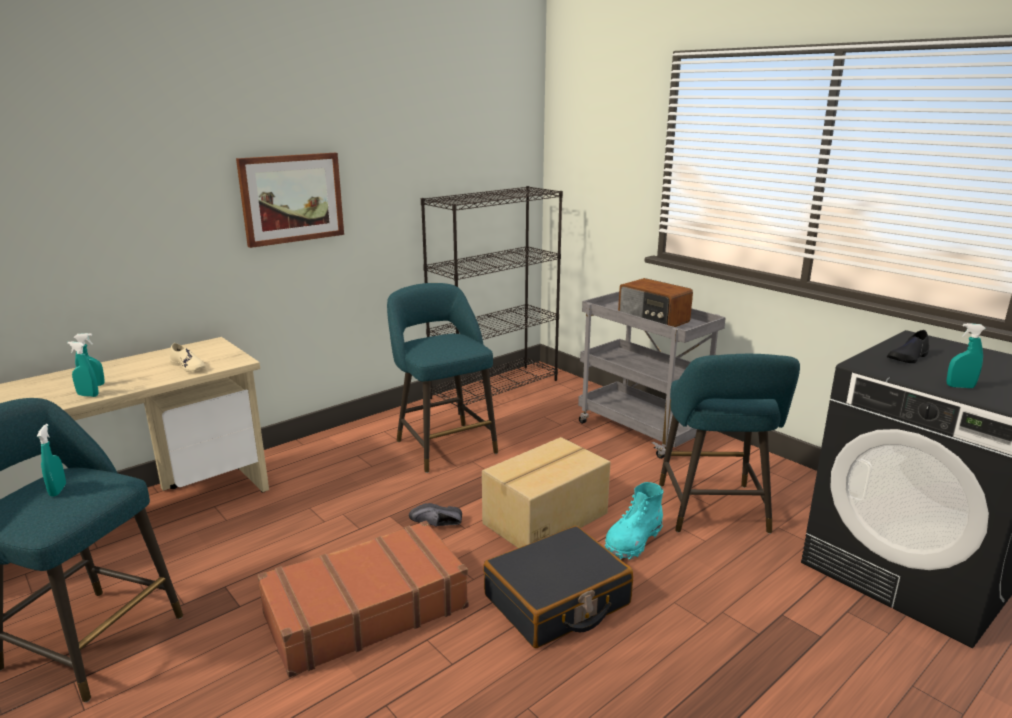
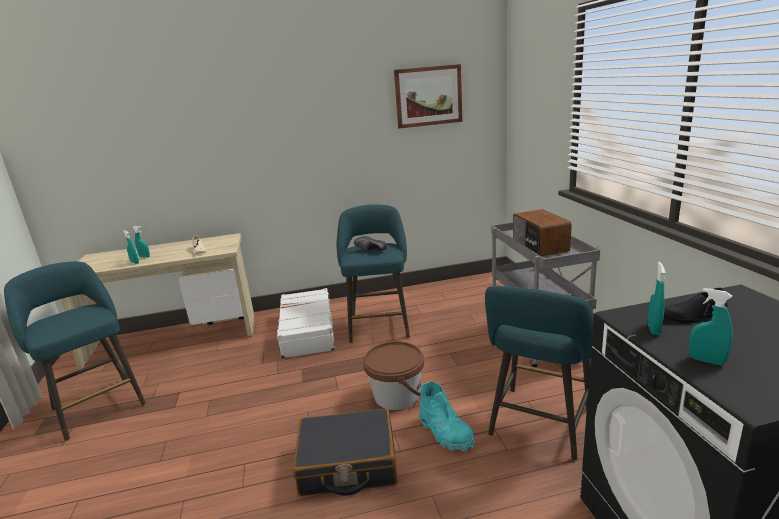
camera: 30 degrees right, 0 degrees up
turquoise spray bottle [37,424,66,497] -> turquoise spray bottle moved to [648,262,666,335]
picture [236,153,344,248] -> picture moved to [394,64,462,128]
brown suitcase [257,521,469,677] -> none
black shoe [409,503,462,527] -> black shoe moved to [354,236,387,251]
black bookcase [421,186,563,415] -> none
cardboard box [482,437,611,548] -> brown bucket [363,341,424,410]
turquoise boot [605,482,664,560] -> turquoise boot turned 105 degrees counterclockwise [419,382,475,452]
none -> white suitcase [276,288,335,358]

